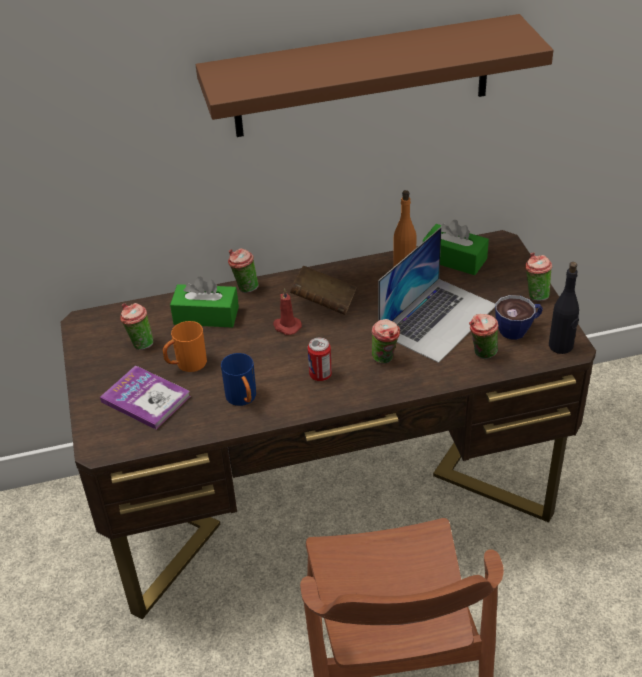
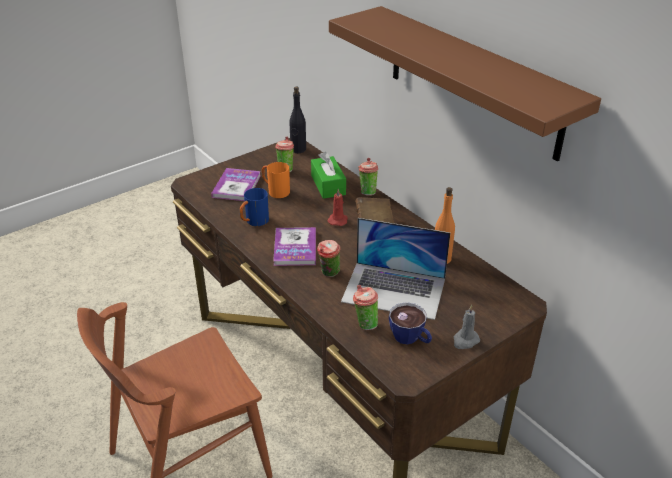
camera: 65 degrees right, 5 degrees down
can [308,338,332,381] -> book [273,227,316,266]
green tissue box [423,220,489,275] -> none
cup [525,252,552,301] -> grey candle [454,304,480,349]
black bottle [549,262,579,354] -> black bottle moved to [289,87,306,153]

